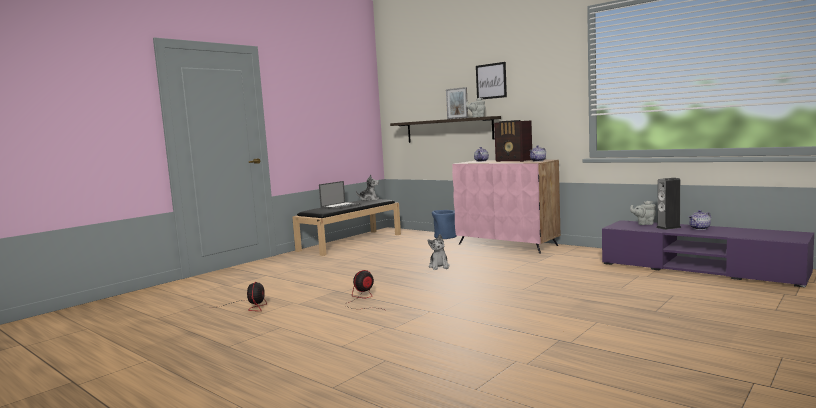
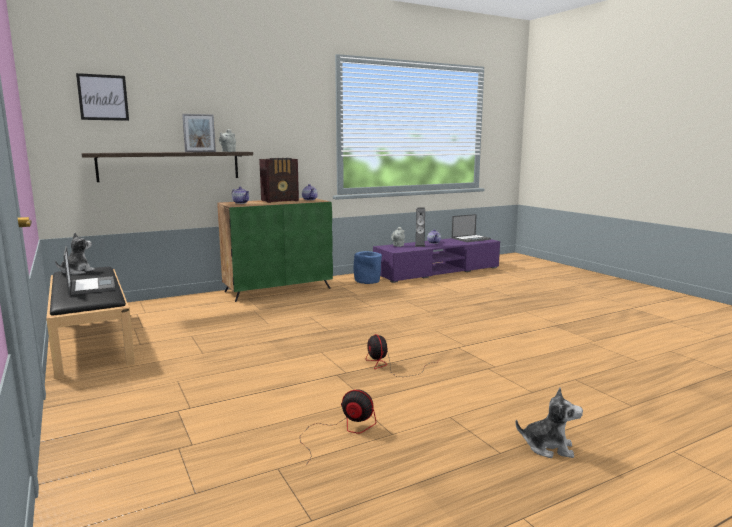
camera: 70 degrees left, 5 degrees up
plush toy [427,234,450,270] -> plush toy moved to [516,388,583,458]
blue planter [432,210,456,239] -> blue planter moved to [353,251,382,284]
pink cabinet [452,160,561,254] -> green cabinet [217,198,333,302]
picture [476,62,507,100] -> picture moved to [76,73,129,121]
none -> laptop [452,214,491,242]

